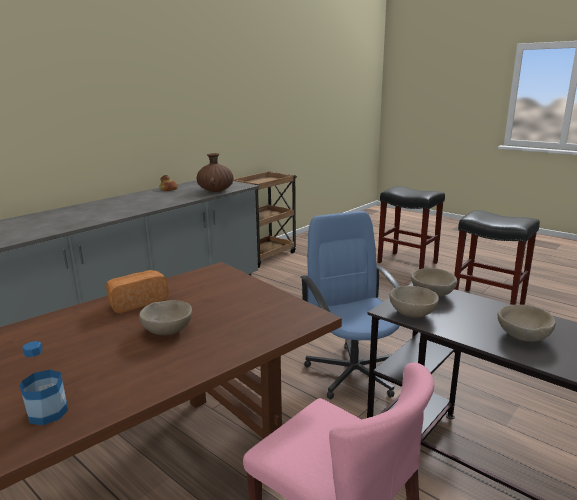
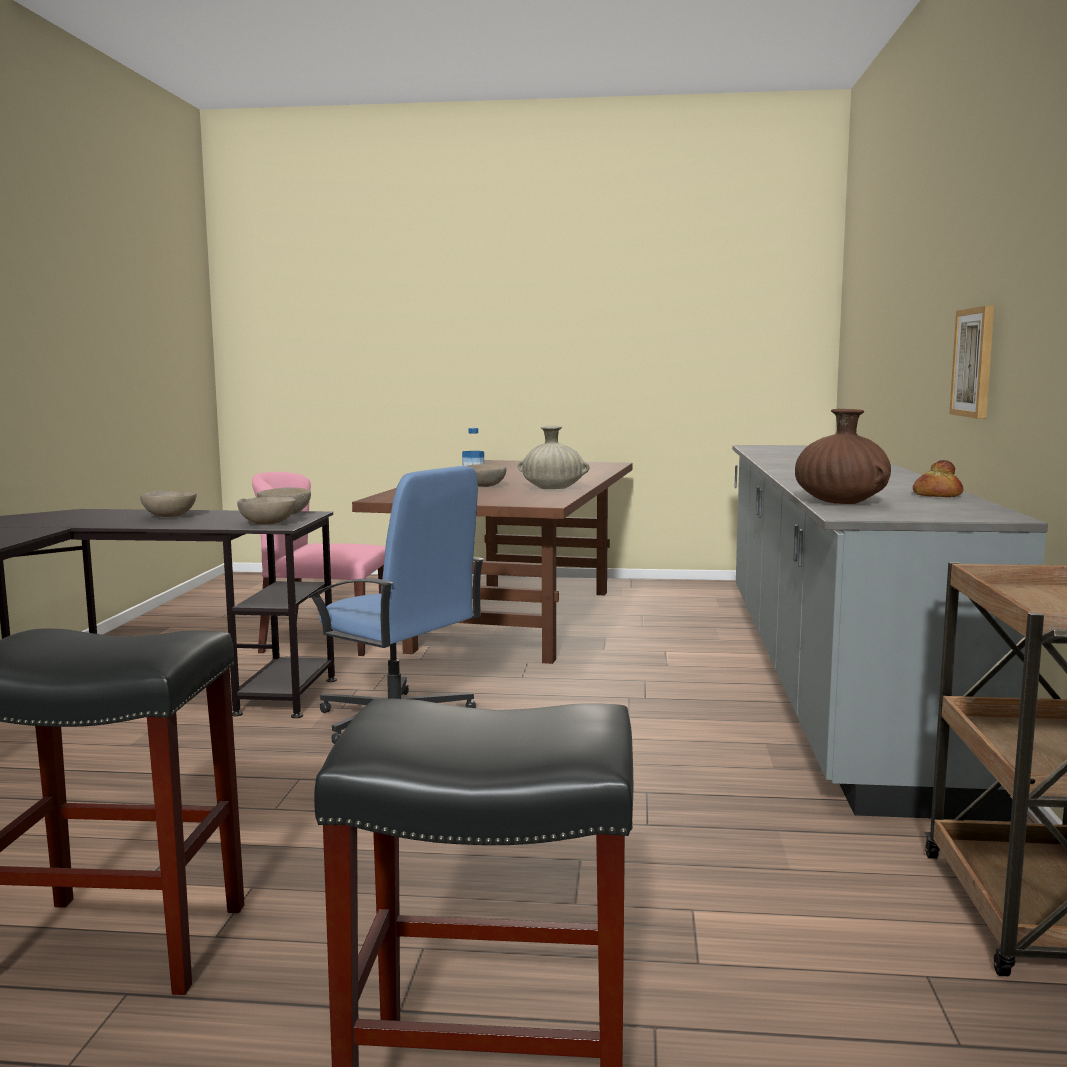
camera: 145 degrees right, 10 degrees down
bread [106,270,169,313] -> beige vase [518,426,589,489]
none -> picture [949,306,994,419]

